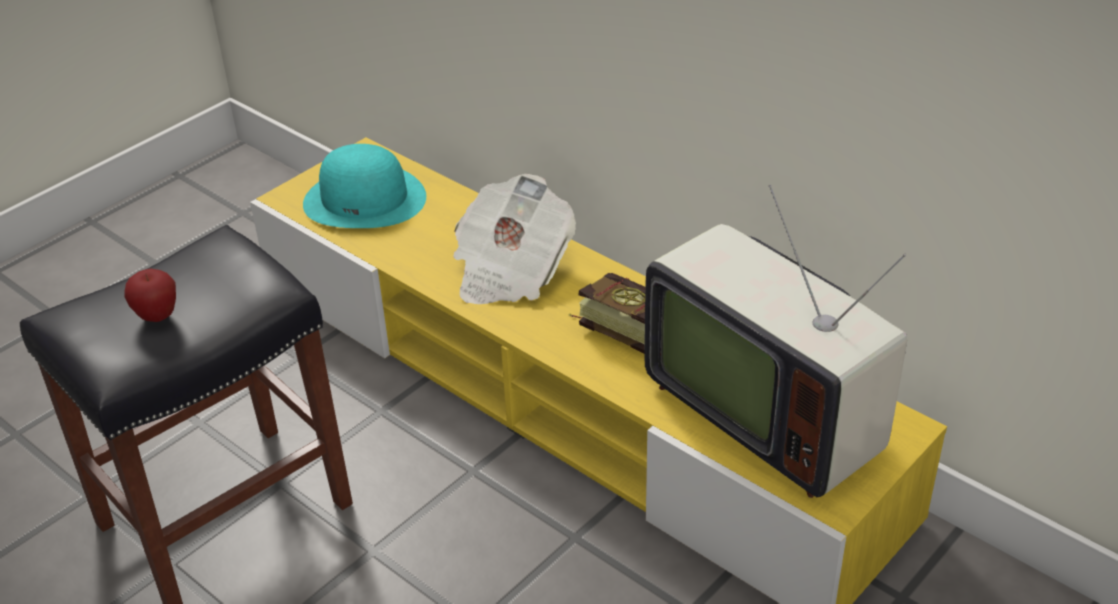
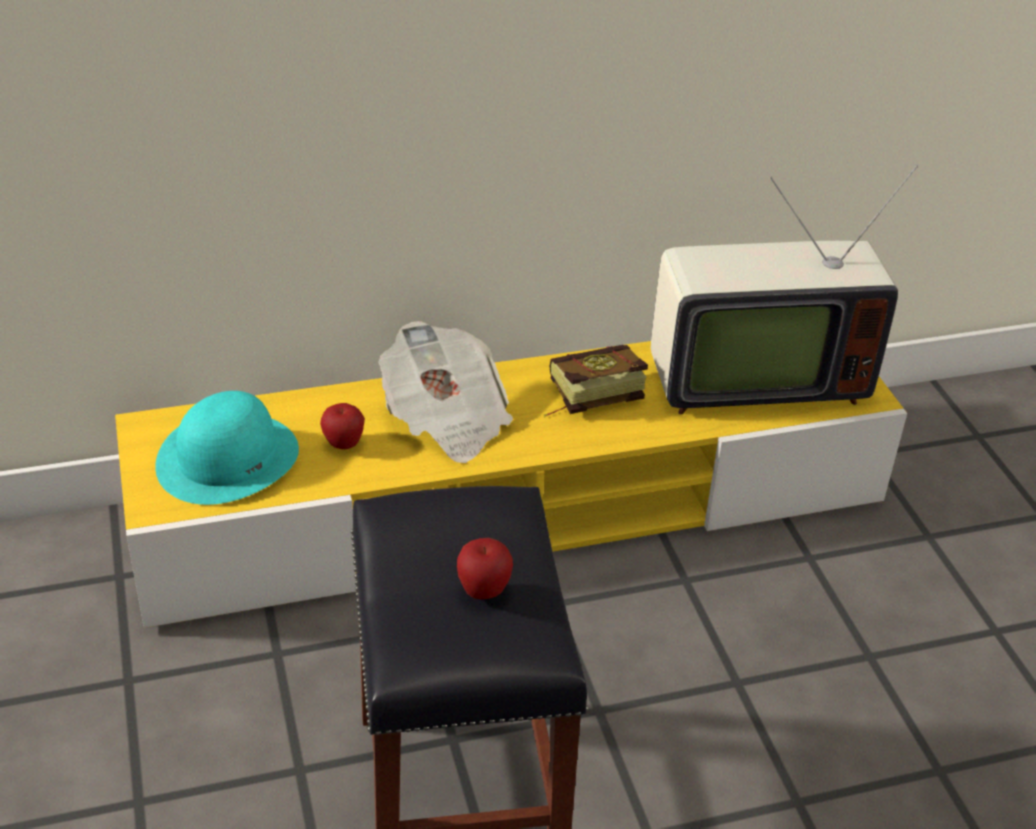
camera: 60 degrees left, 0 degrees up
none -> apple [320,403,365,449]

